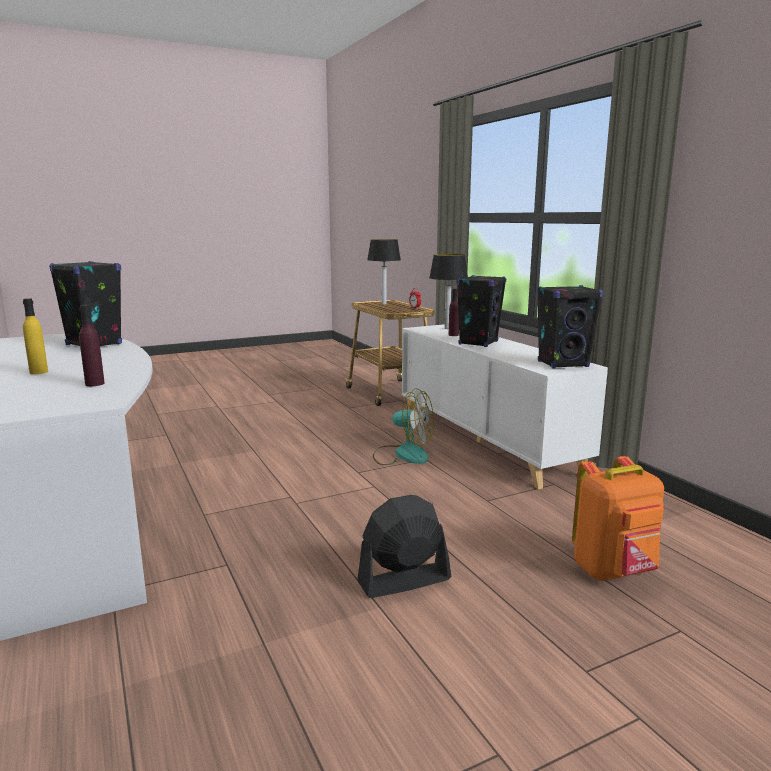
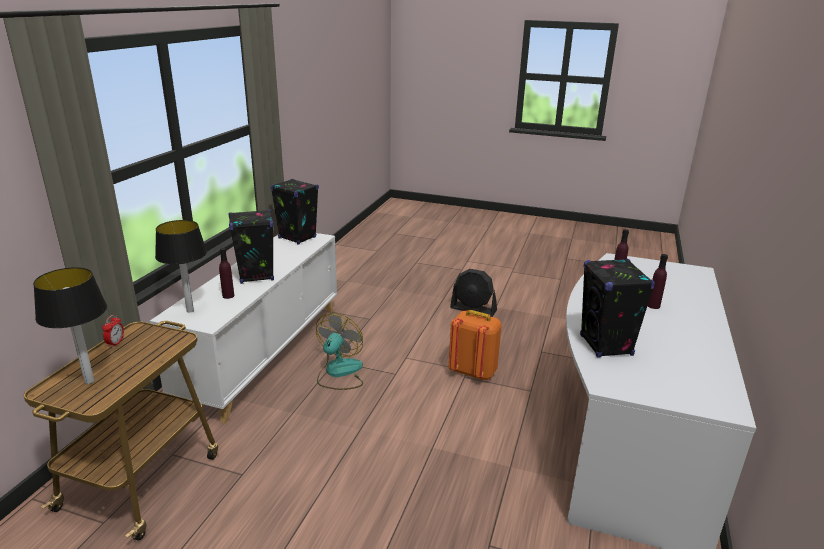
camera: 135 degrees left, 10 degrees up
yellow bottle [23,298,48,374] -> purple bottle [648,254,668,309]
fan [373,388,434,465] -> fan turned 45 degrees clockwise [316,313,363,390]
orange backpack [572,456,664,581] -> orange backpack moved to [449,310,502,381]

